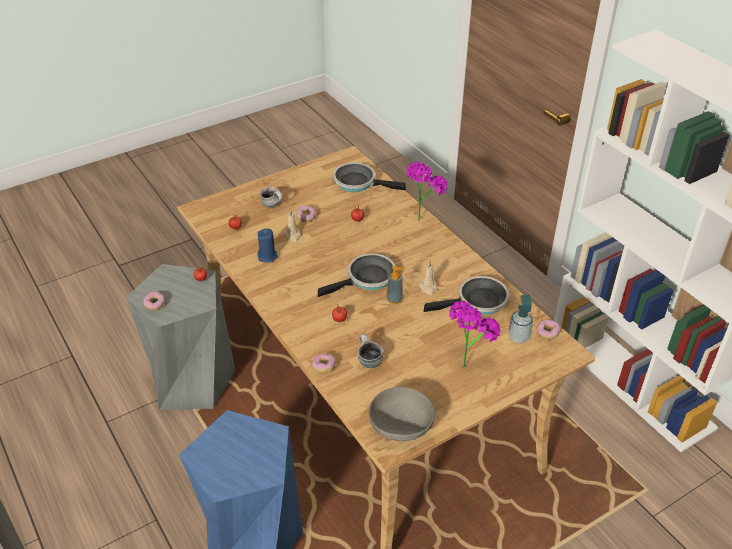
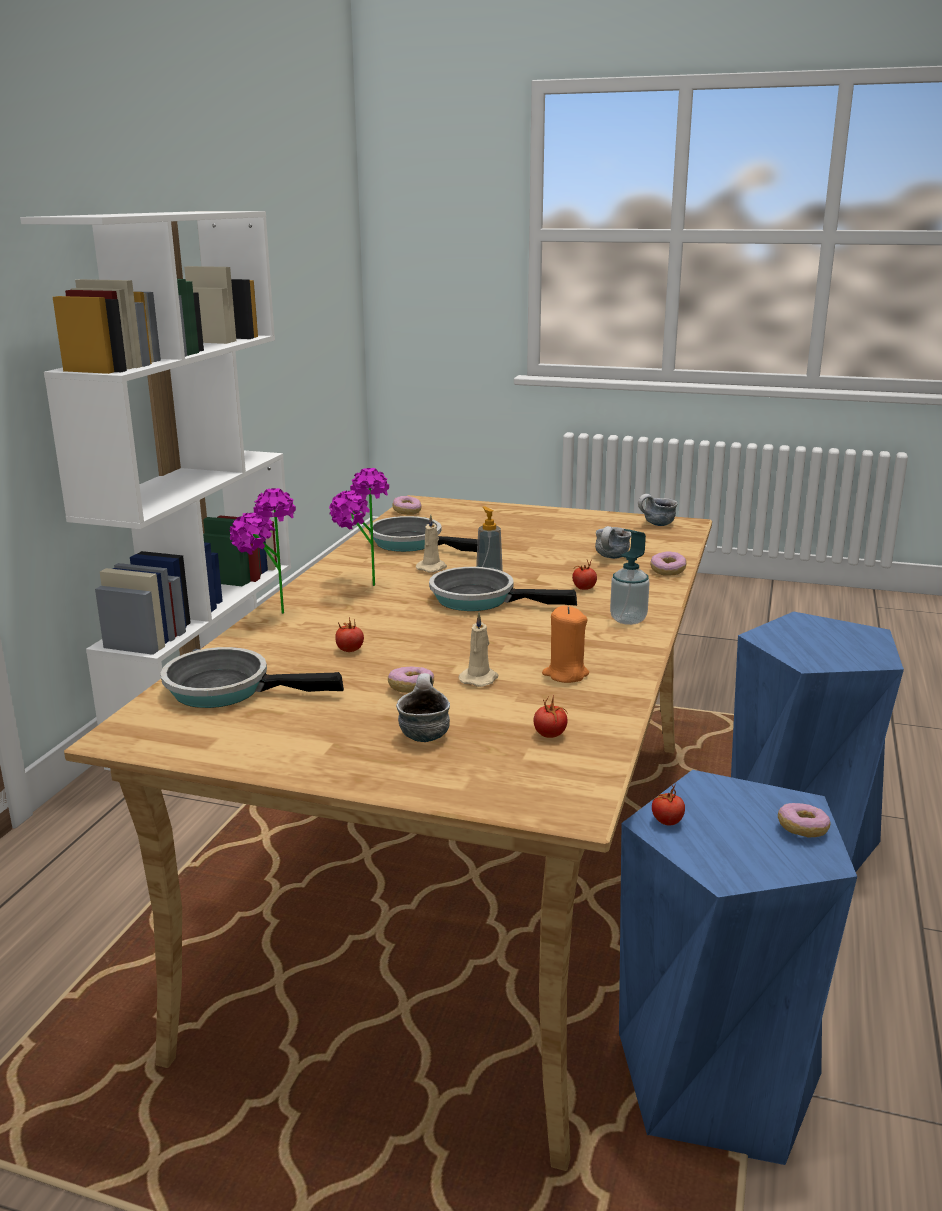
camera: 130 degrees left, 20 degrees down
grey stool [126,264,236,410] -> blue stool [619,770,857,1165]
blue candle [257,229,278,263] -> orange candle [542,606,589,683]
frying pan [333,163,406,192] -> frying pan turned 120 degrees clockwise [161,647,344,708]
grey bowl [369,387,435,441] -> mug [638,494,678,526]
potted plant [449,301,501,368] -> potted plant moved to [329,468,389,586]
soap dispenser [508,295,533,343] -> soap dispenser moved to [610,529,650,625]

